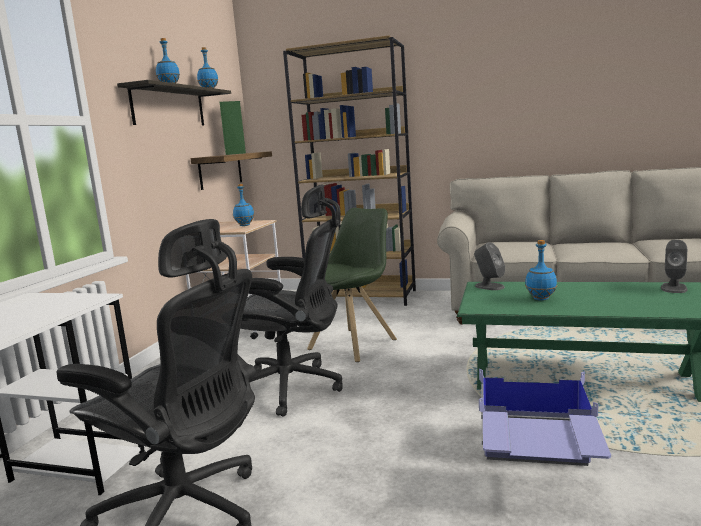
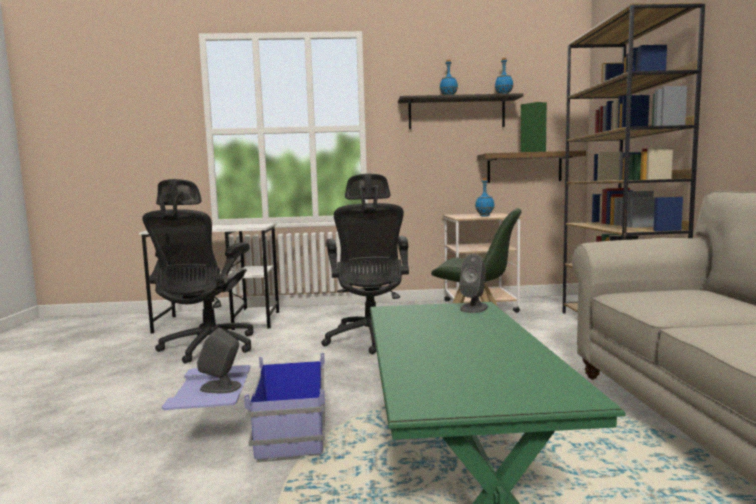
camera: 70 degrees right, 5 degrees down
blue bottle [525,240,557,301] -> none
grey speaker [661,240,687,293] -> grey speaker moved to [197,328,242,393]

